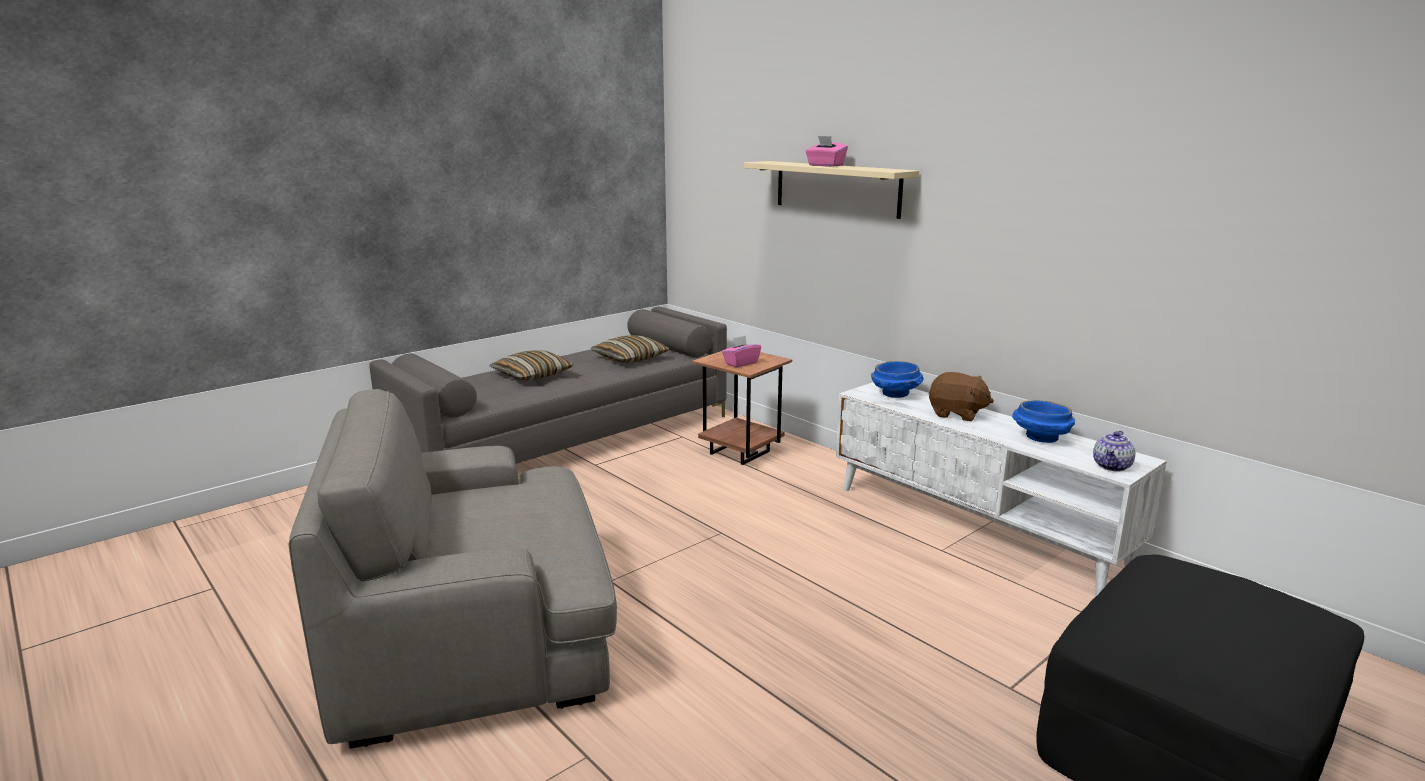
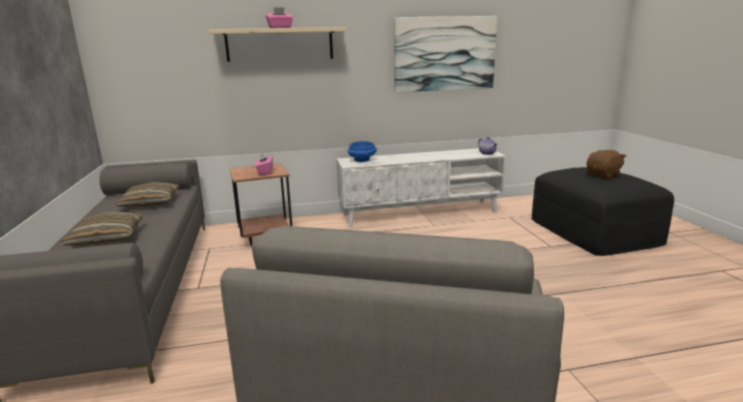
camera: 60 degrees left, 0 degrees up
brown plush toy [929,372,994,421] -> brown plush toy moved to [587,150,626,179]
blue bowl [1012,400,1075,443] -> none
none -> picture [394,16,497,92]

